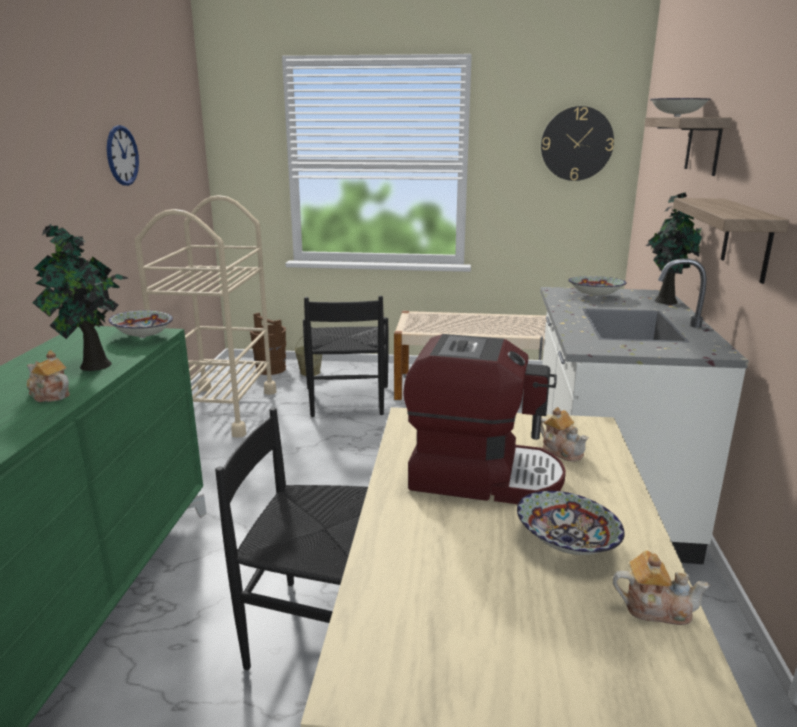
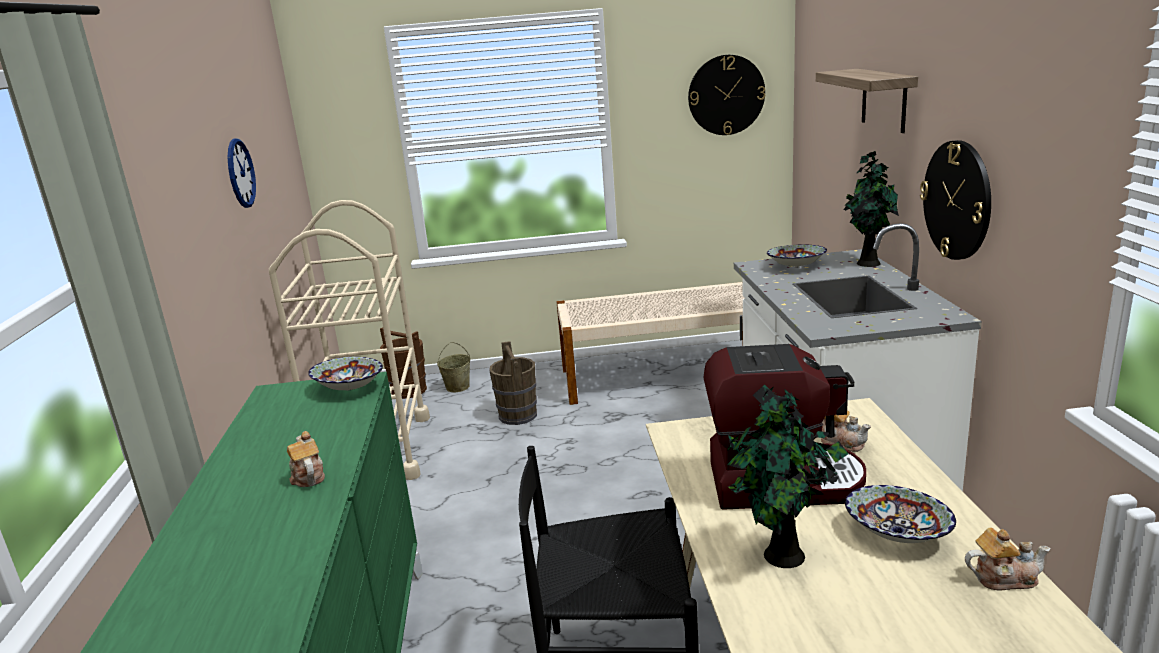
camera: 10 degrees left, 0 degrees up
teapot [27,350,70,402] -> teapot turned 45 degrees clockwise [287,431,325,487]
potted plant [32,224,128,371] -> potted plant moved to [727,385,848,568]
black chair [303,296,389,417] -> brown bucket [489,341,537,425]
bowl [650,98,711,117] -> none
shelf [673,198,789,284] -> wall clock [920,140,991,260]

